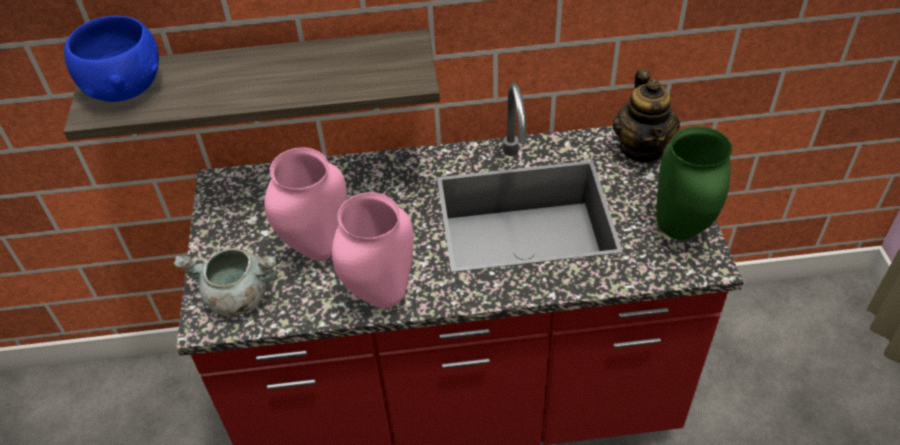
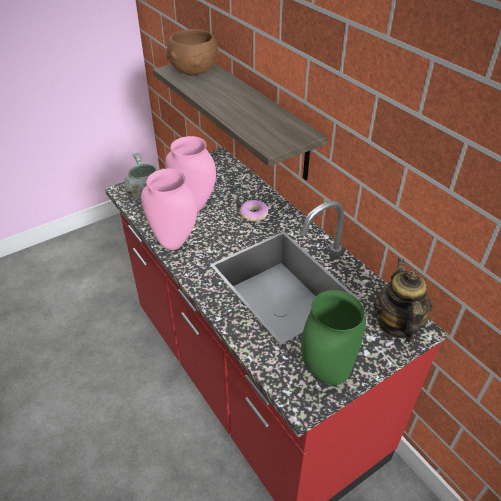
camera: 60 degrees right, 5 degrees down
blue bowl [64,16,159,102] -> brown bowl [166,29,218,75]
teapot [612,69,680,163] -> teapot turned 120 degrees clockwise [373,259,433,343]
none -> donut [240,200,268,221]

